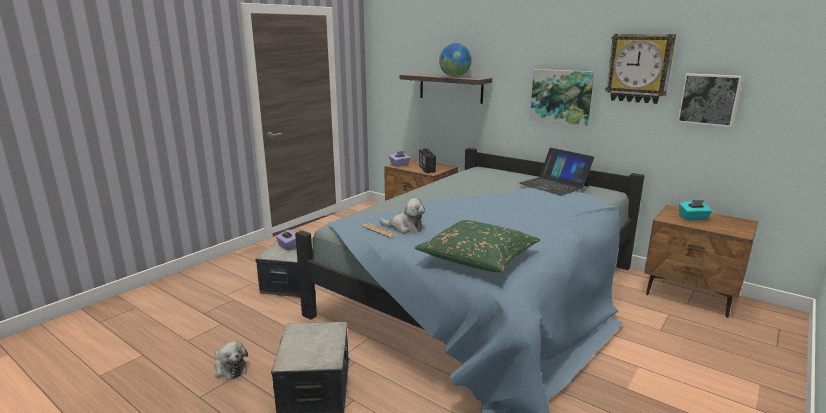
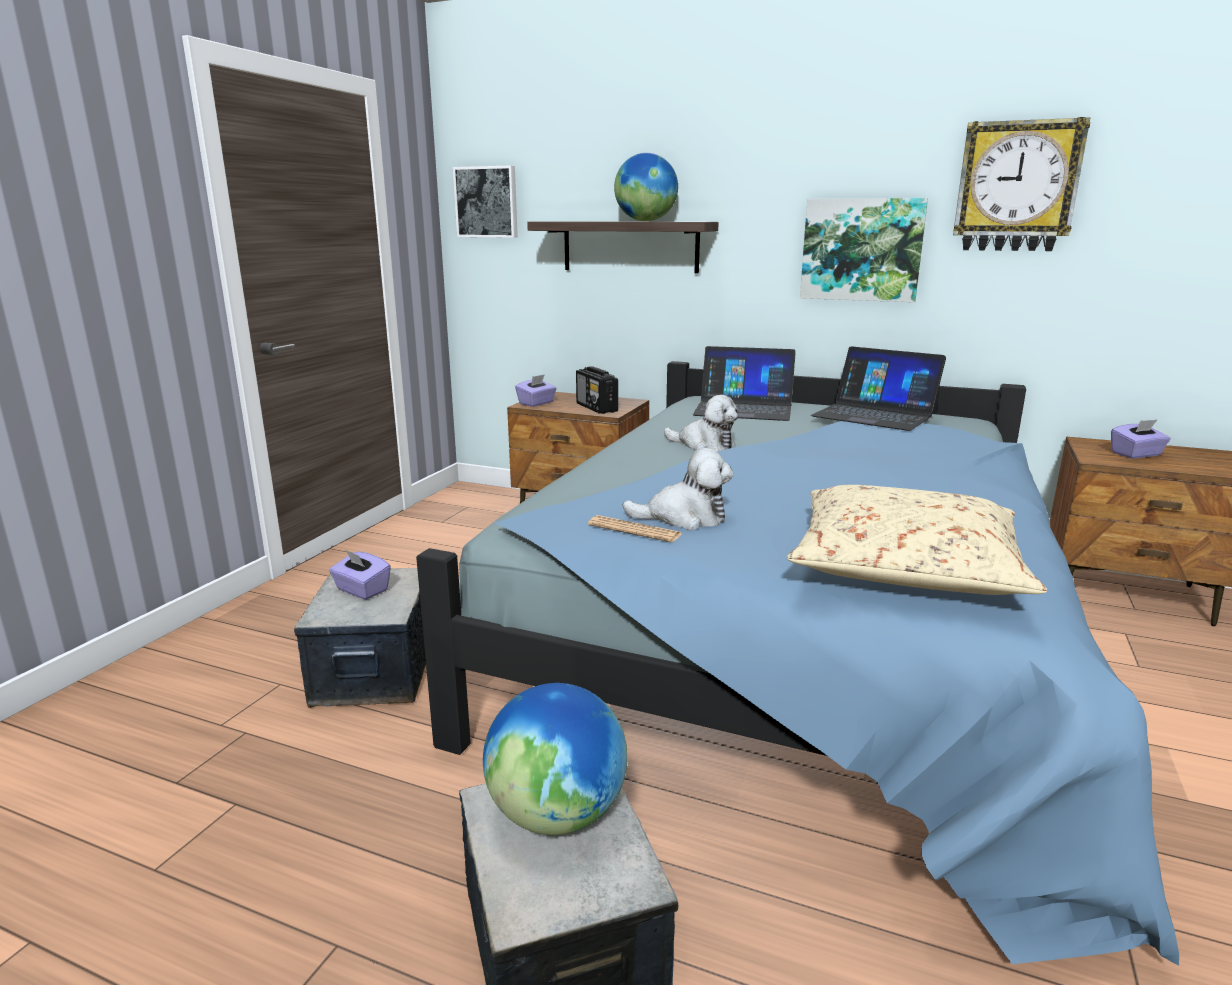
camera: 15 degrees left, 0 degrees up
plush toy [215,341,248,380] -> plush toy moved to [664,395,738,451]
green pillow [415,220,540,272] -> beige pillow [787,485,1047,595]
picture [677,73,742,127] -> picture moved to [453,165,518,238]
turquoise tissue box [679,200,712,220] -> purple tissue box [1111,419,1171,459]
none -> globe [483,683,627,835]
none -> laptop [693,346,796,421]

